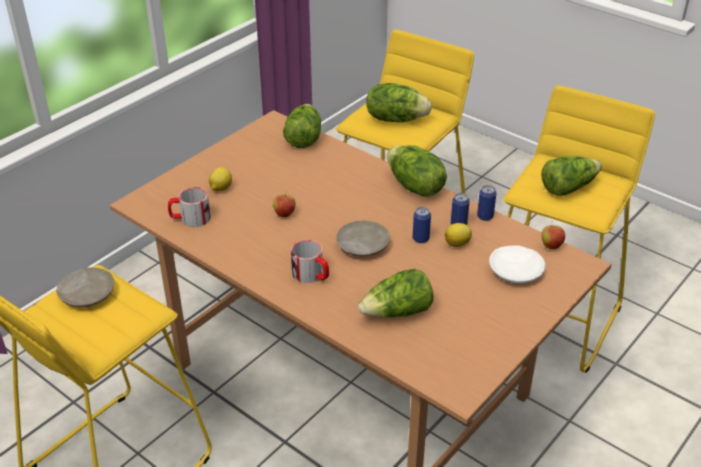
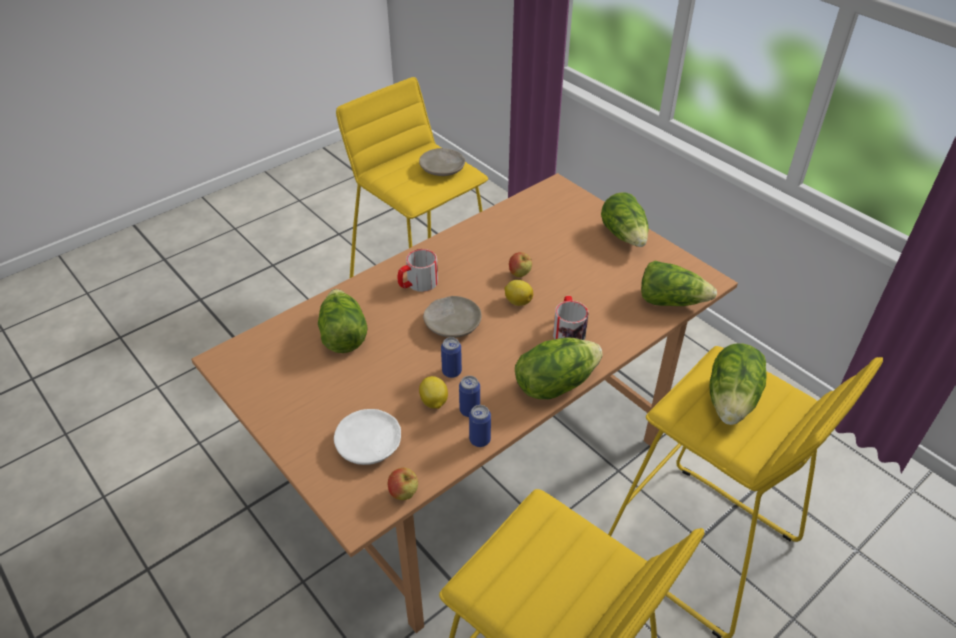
camera: 100 degrees right, 5 degrees up
mug [168,187,211,227] -> mug moved to [553,296,588,340]
lemon [209,167,232,191] -> lemon moved to [505,280,533,306]
lettuce [541,156,602,196] -> lettuce moved to [601,192,649,247]

